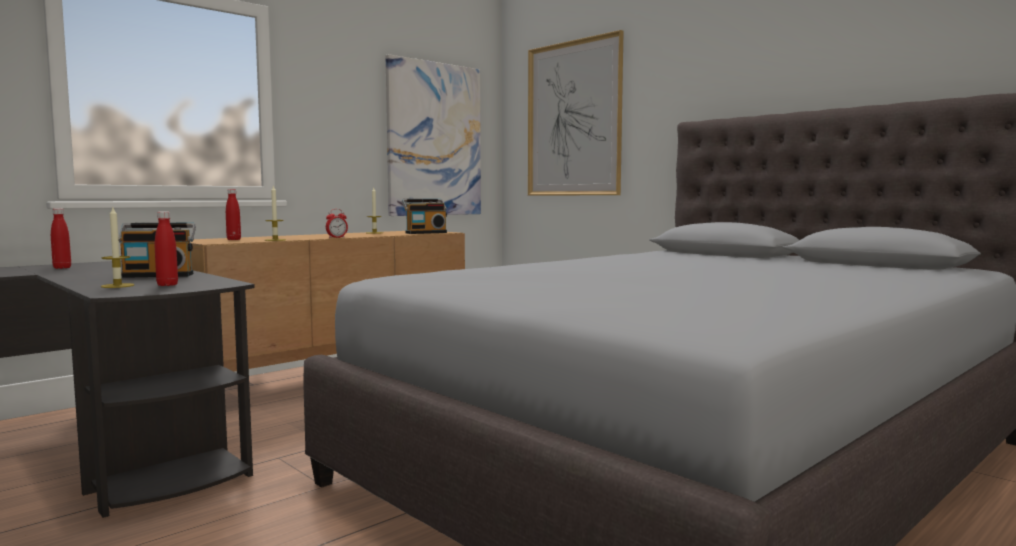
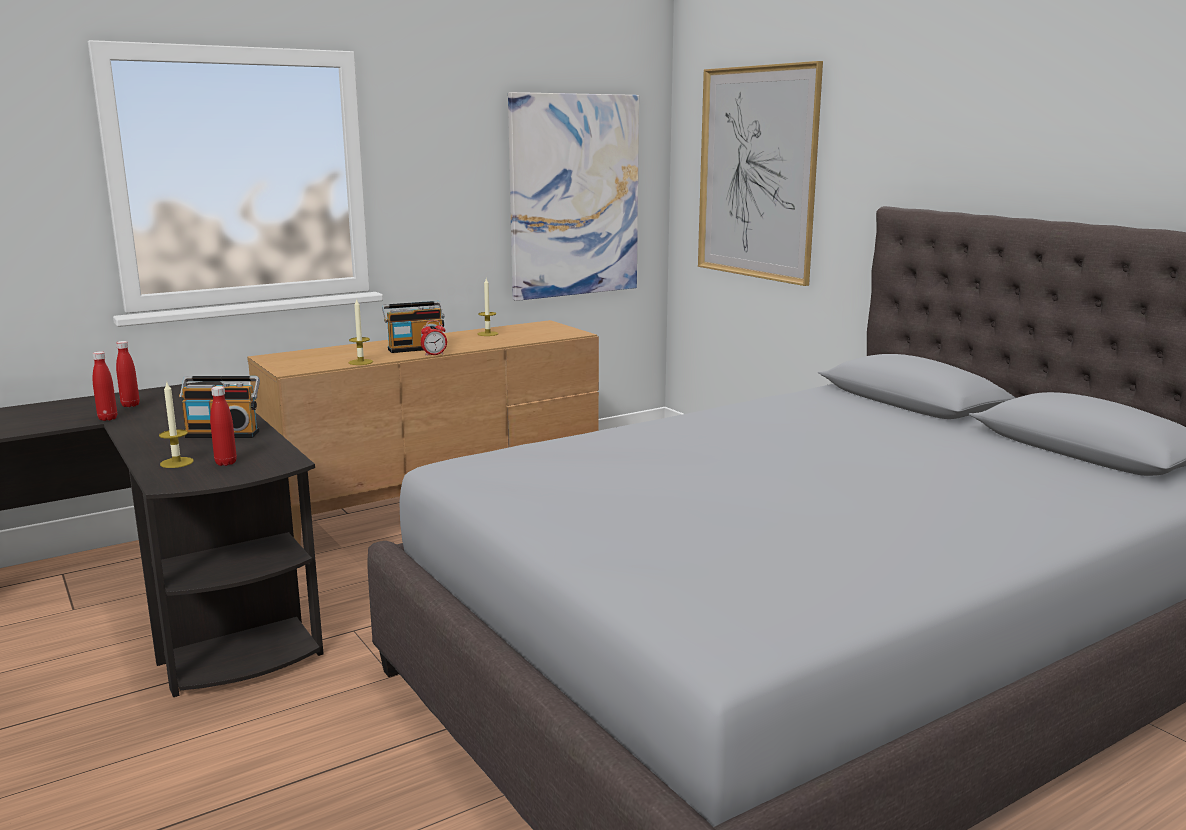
camera: 10 degrees right, 10 degrees up
red bottle [226,189,241,240] -> red bottle moved to [92,351,117,421]
radio [401,199,447,234] -> radio moved to [382,301,445,353]

